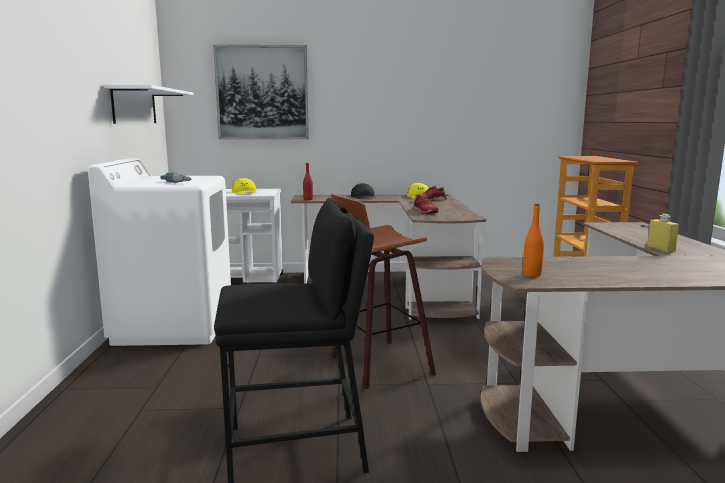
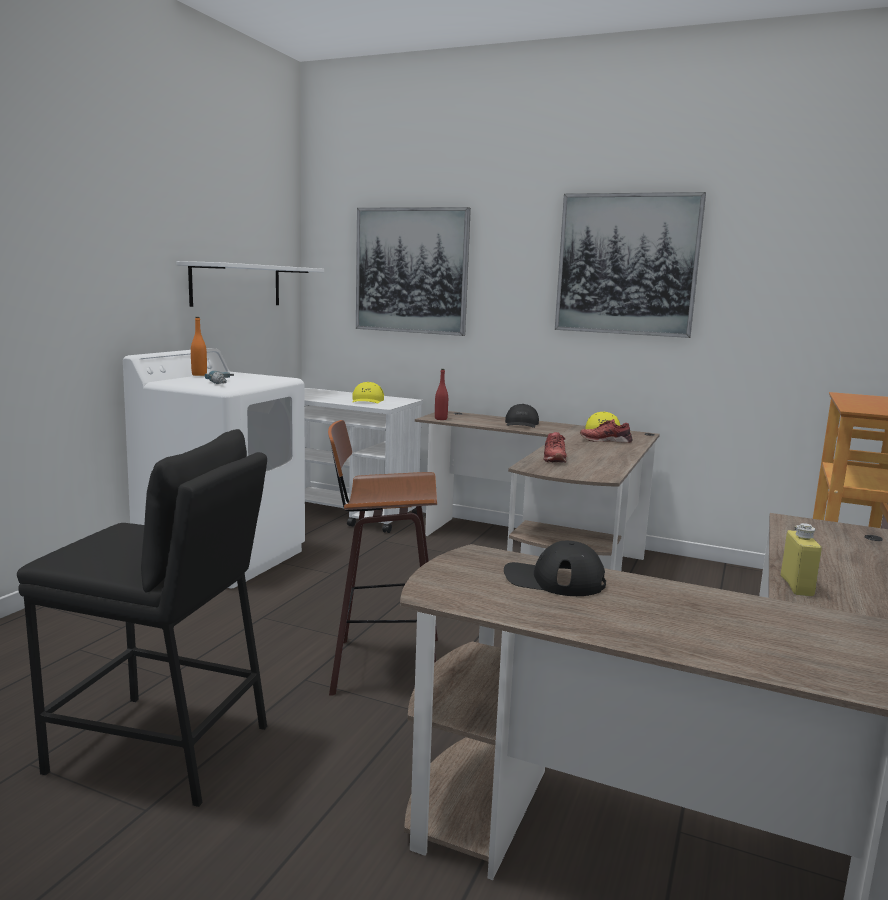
camera: 25 degrees right, 0 degrees up
orange bottle [523,204,544,277] -> orange bottle moved to [191,317,207,376]
none -> black cap [504,541,606,596]
none -> picture [555,192,706,338]

